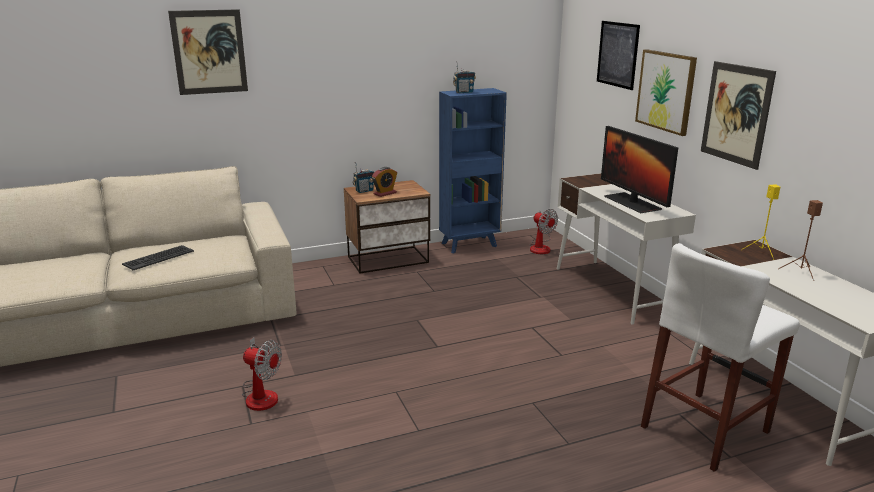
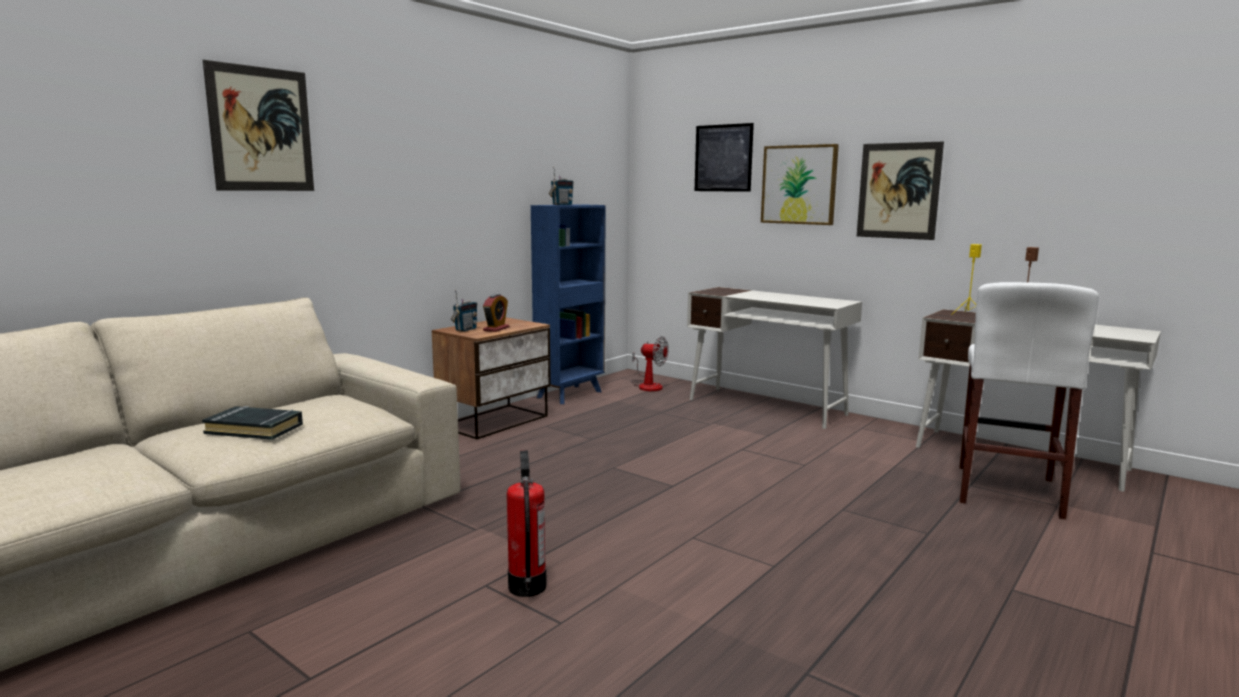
camera: 30 degrees left, 10 degrees down
keyboard [122,245,194,270] -> black book [202,406,303,440]
fan [242,337,282,411] -> fire extinguisher [507,450,547,597]
monitor [601,126,678,213] -> none

